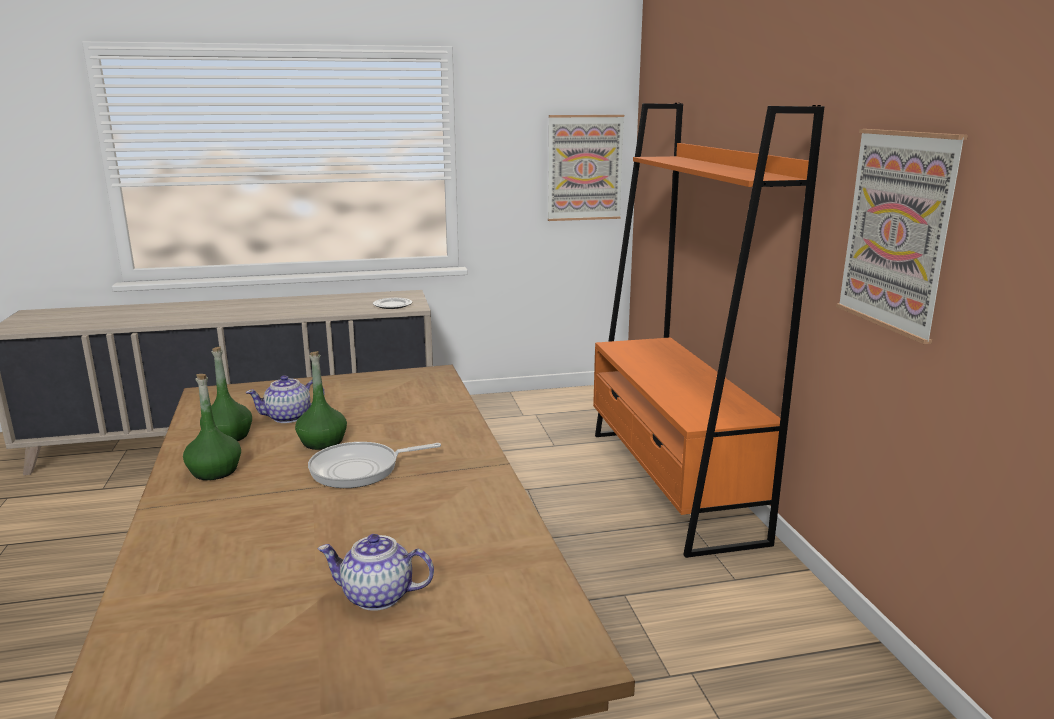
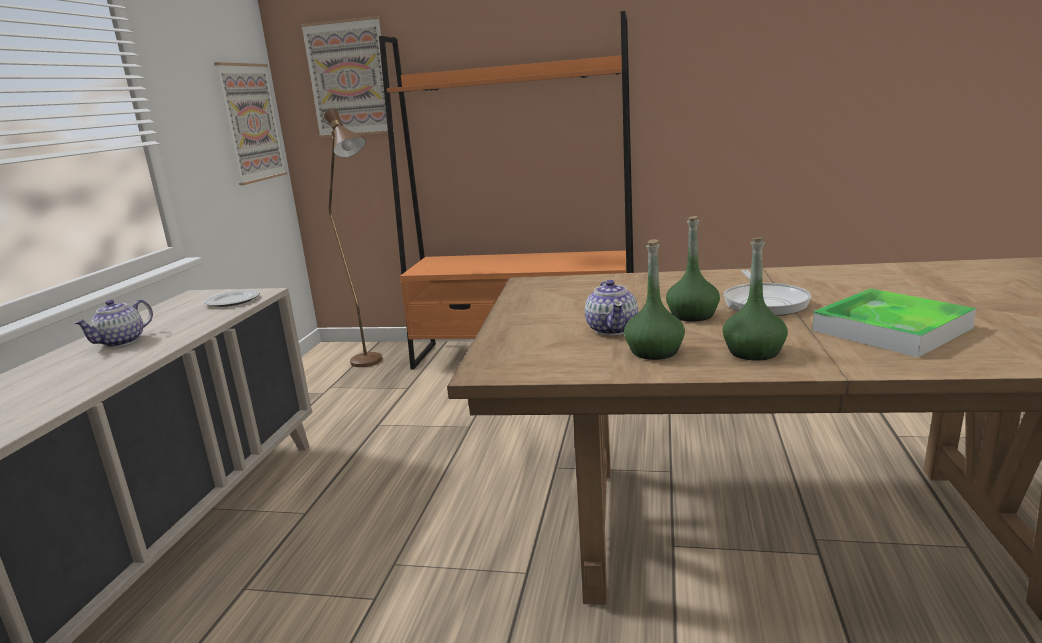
camera: 65 degrees left, 0 degrees up
teapot [317,534,434,611] -> teapot moved to [73,299,153,347]
picture [836,129,968,344] -> picture moved to [301,16,394,138]
none -> brown floor lamp [324,108,382,367]
none -> tray [812,288,976,357]

